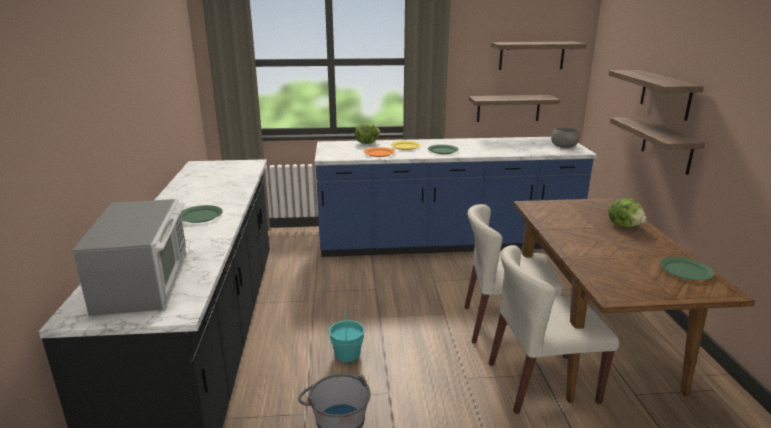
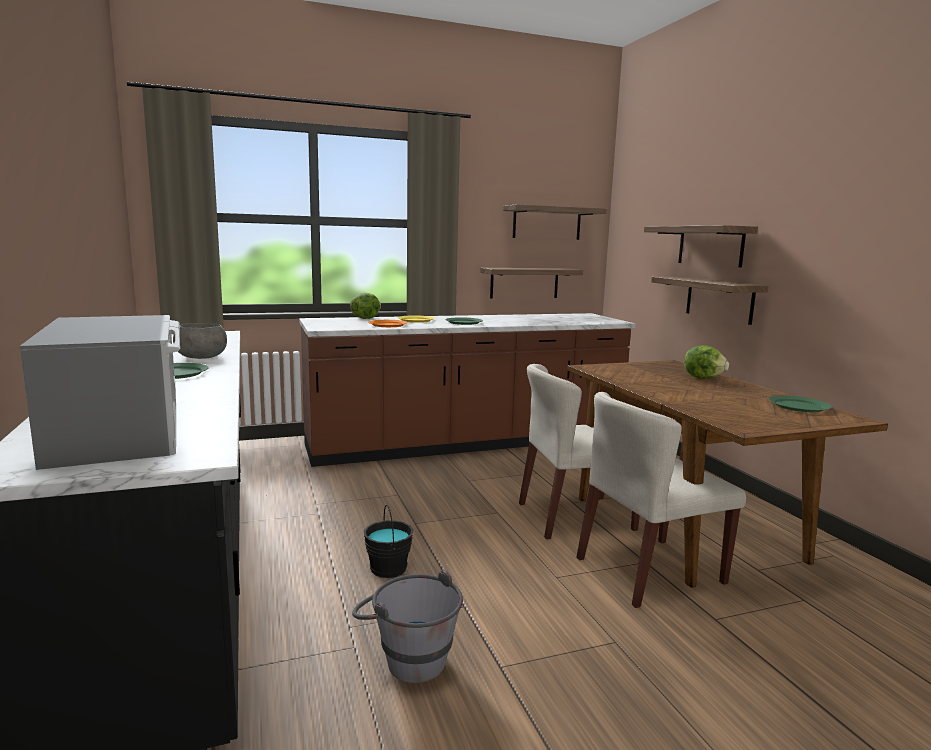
camera: 15 degrees left, 10 degrees down
blue counter [315,137,597,257] -> brown counter [299,313,636,467]
turquoise bucket [329,311,365,362] -> black bucket [364,505,413,578]
grey bowl [551,128,580,148] -> grey bowl moved to [173,323,227,359]

